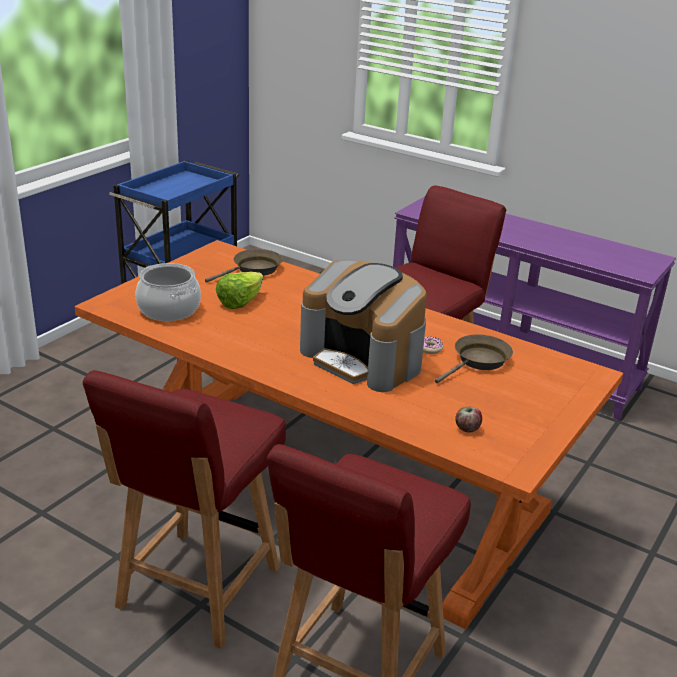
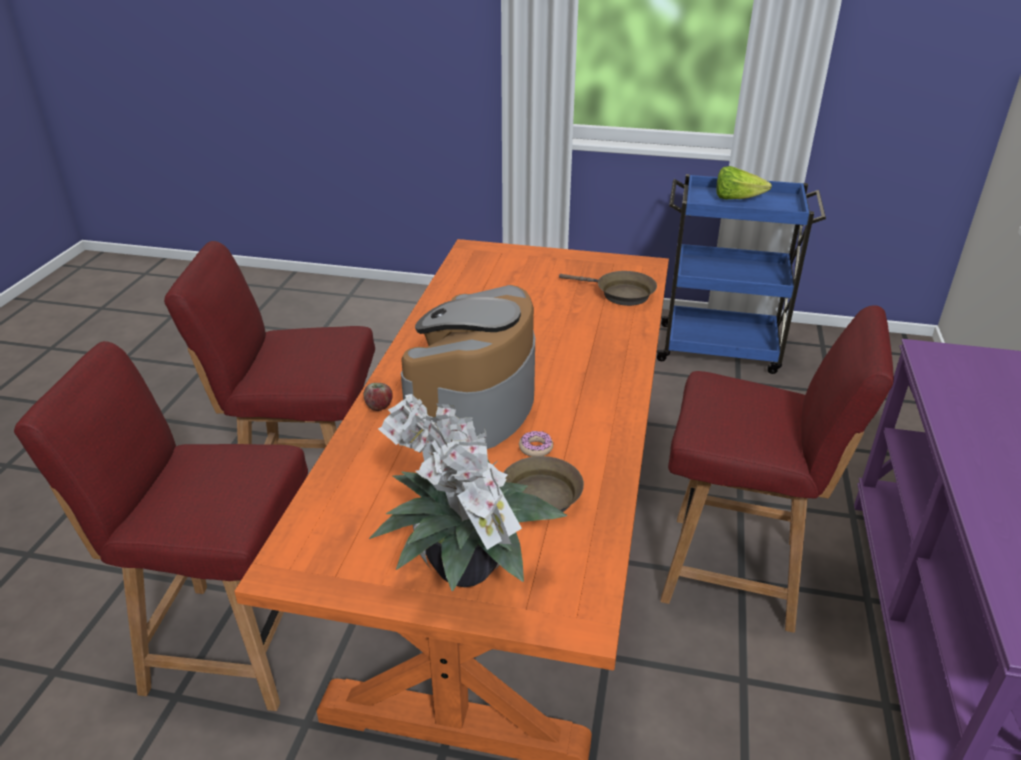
camera: 70 degrees right, 5 degrees up
cooking pot [135,263,201,321] -> none
lettuce [216,272,263,309] -> lettuce moved to [716,166,772,199]
apple [455,407,482,432] -> apple moved to [363,383,393,411]
none -> potted plant [369,394,567,591]

